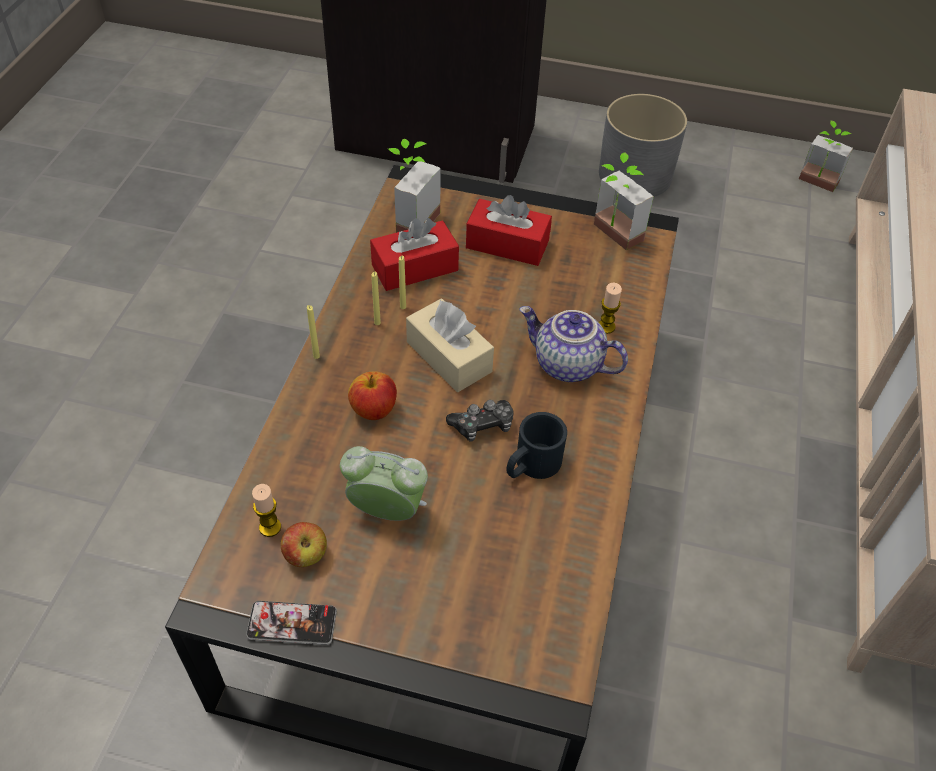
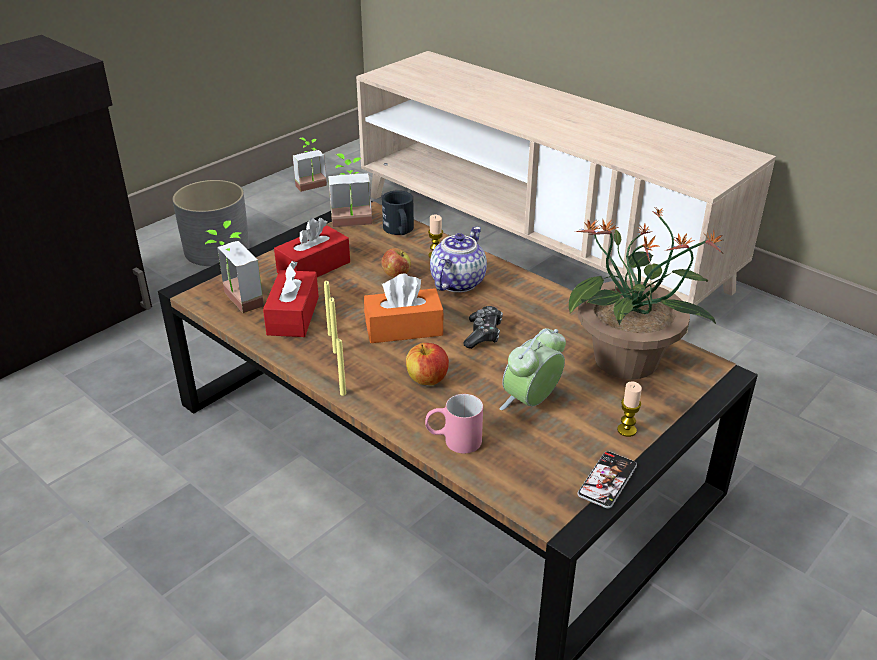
camera: 60 degrees left, 15 degrees down
candle [252,484,281,537] -> candle moved to [617,381,642,437]
apple [281,522,327,567] -> apple moved to [381,248,411,278]
beige tissue box [406,298,494,392] -> orange tissue box [364,273,444,343]
black mug [506,412,567,479] -> black mug moved to [382,190,414,235]
teapot [519,306,628,382] -> teapot turned 150 degrees clockwise [430,227,487,293]
none -> pink mug [425,394,483,453]
none -> potted plant [569,207,724,379]

